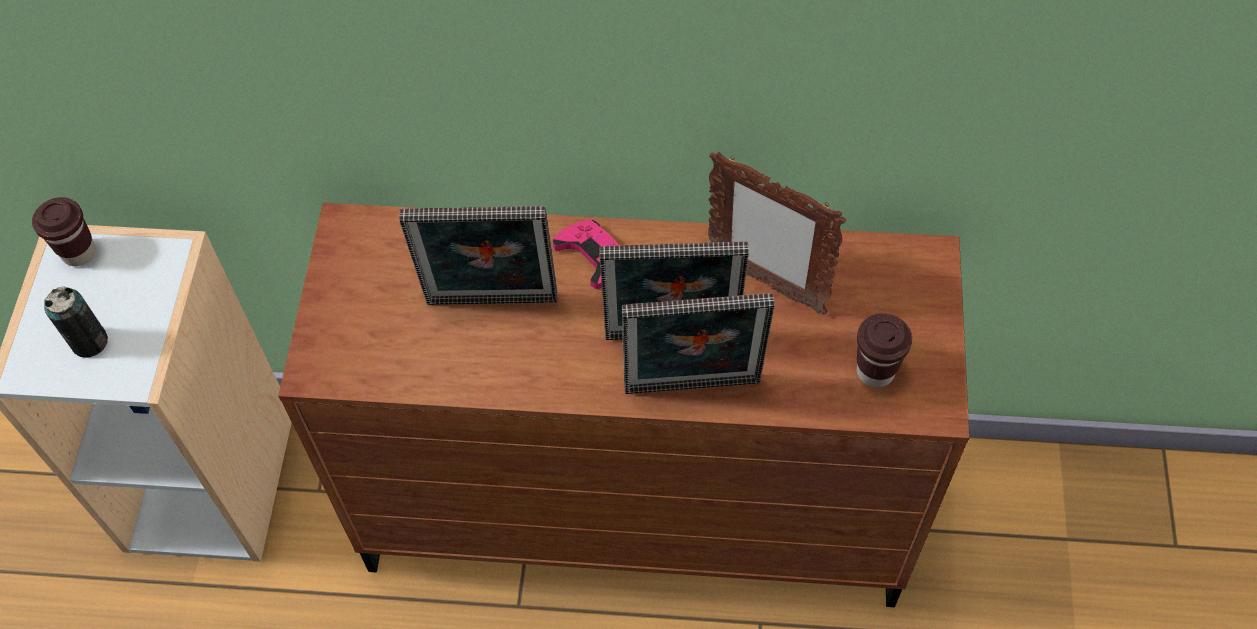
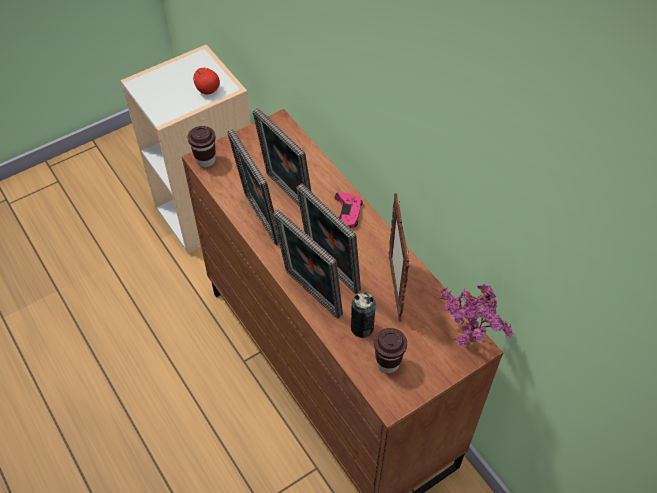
camera: 50 degrees right, 5 degrees down
brown cup [32,197,96,266] -> brown cup moved to [187,126,216,167]
can [44,287,108,358] -> can moved to [351,292,376,338]
none -> apple [193,68,220,94]
none -> picture frame [227,129,279,245]
none -> potted plant [439,284,513,347]

